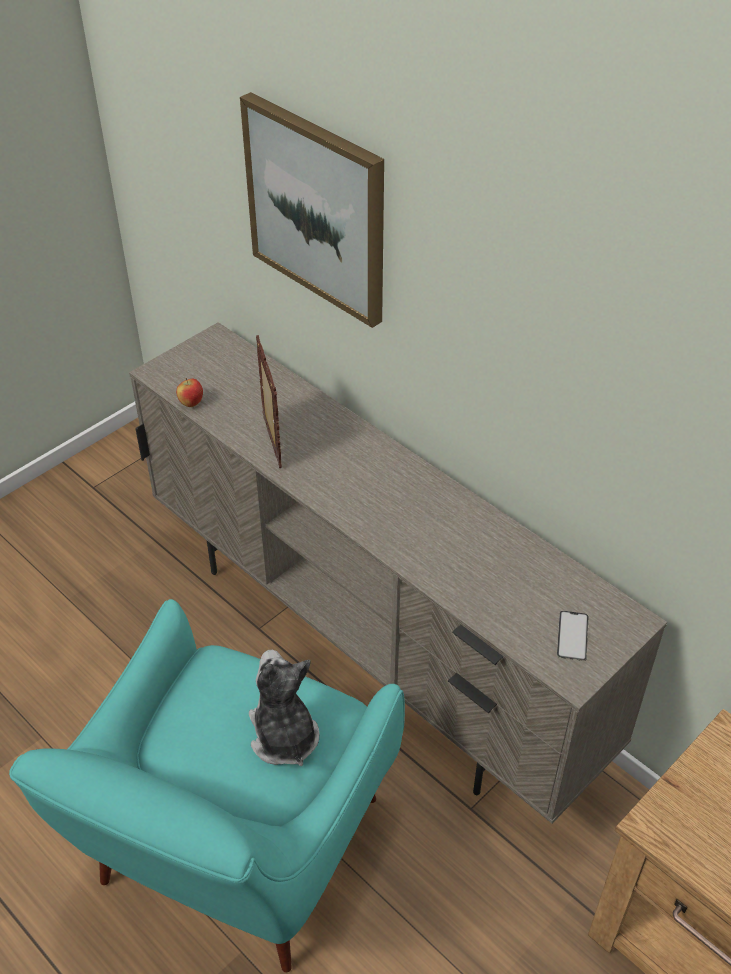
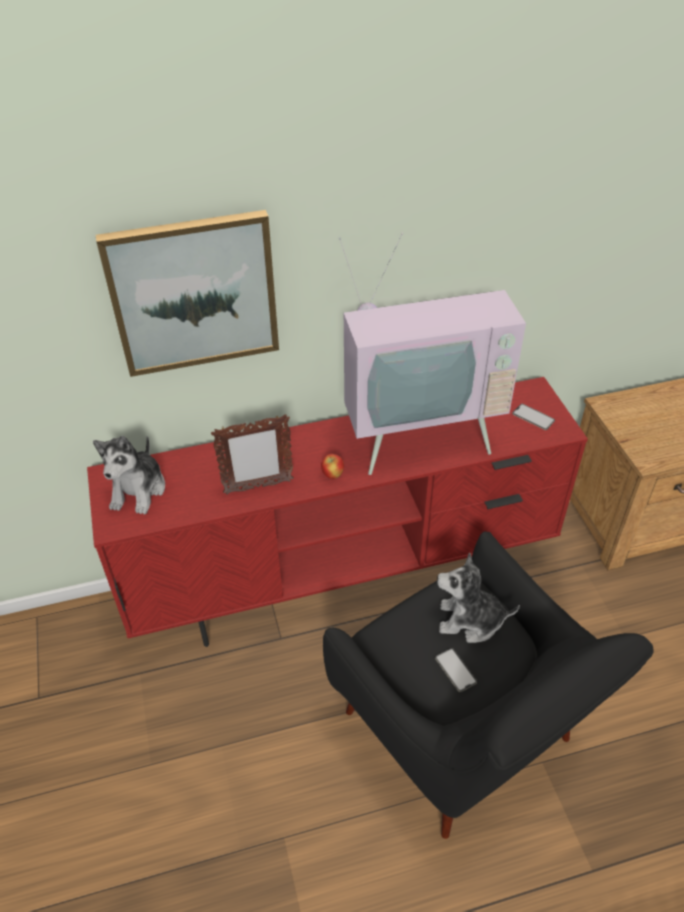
camera: 60 degrees left, 0 degrees up
turquoise armchair [9,599,405,972] -> black armchair [323,531,654,839]
beige tv stand [129,322,667,824] -> red tv stand [87,377,588,647]
apple [176,378,203,407] -> apple moved to [321,454,344,479]
picture frame [256,335,282,468] -> picture frame turned 150 degrees clockwise [211,414,294,495]
none -> plush toy [93,436,165,514]
none -> television [339,233,526,475]
none -> phone [435,648,477,692]

